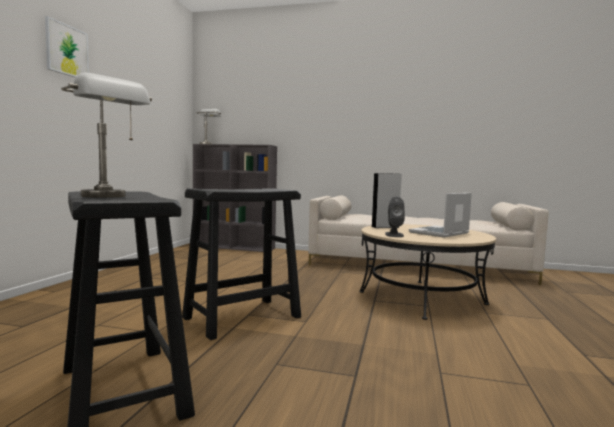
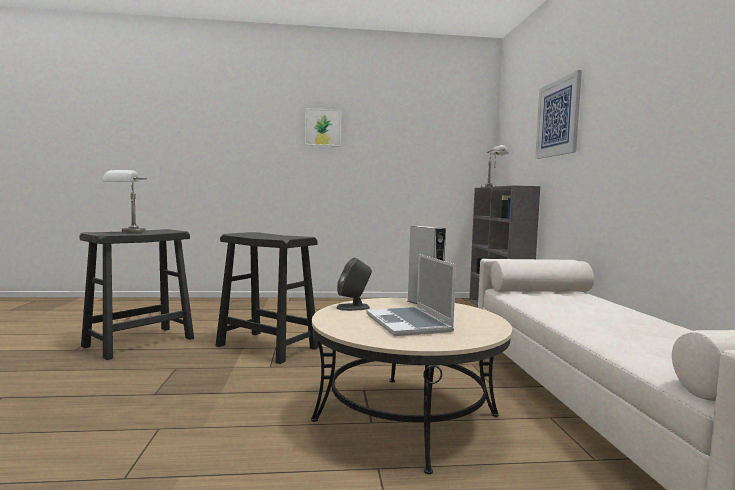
camera: 70 degrees right, 0 degrees up
laptop [409,193,472,238] -> laptop turned 135 degrees counterclockwise [366,254,456,336]
none -> picture [535,70,582,159]

